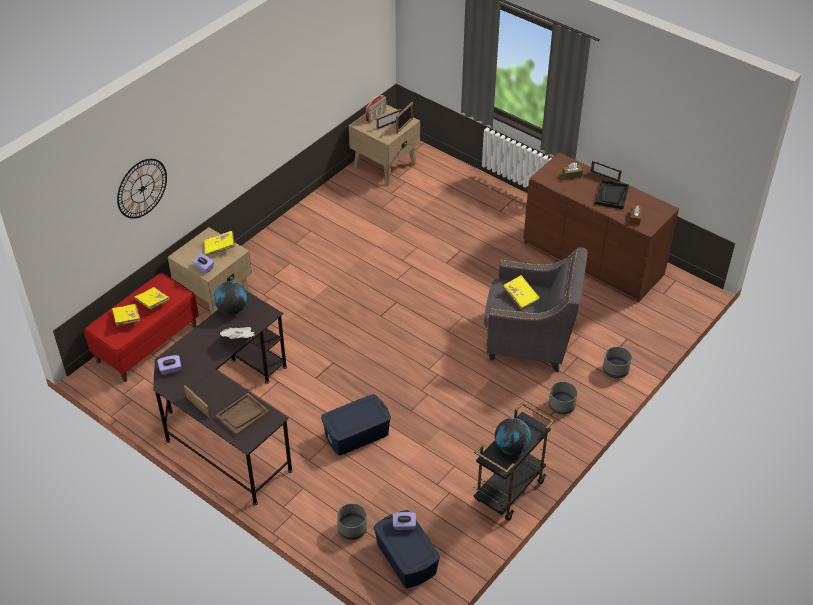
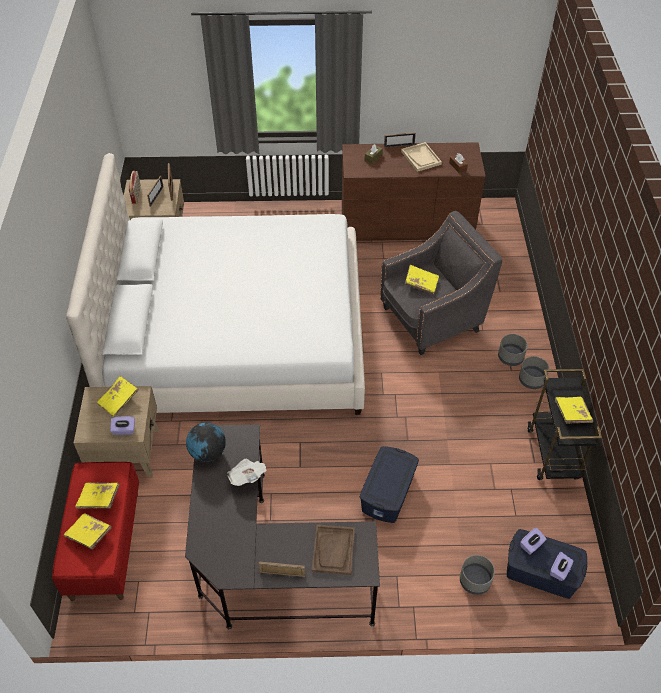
camera: 40 degrees left, 5 degrees up
wall clock [117,159,167,219] -> none
purple tissue box [157,355,181,375] -> purple tissue box moved to [550,552,573,581]
globe [495,418,531,455] -> yellow book [555,397,593,424]
black tray [595,179,629,209] -> beige tray [401,142,442,172]
grey planter [603,347,632,378] -> grey planter moved to [519,356,549,389]
none -> white bed [66,153,365,415]

